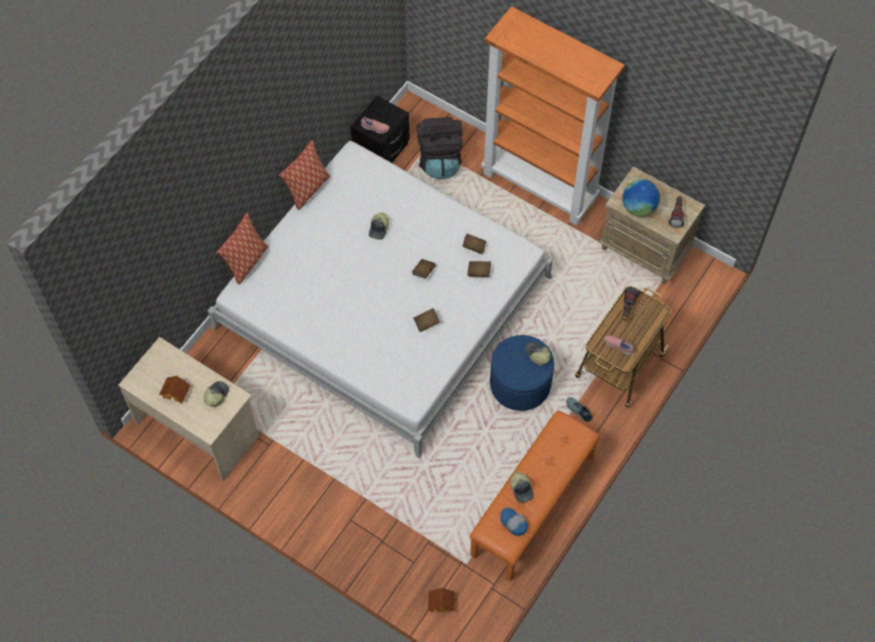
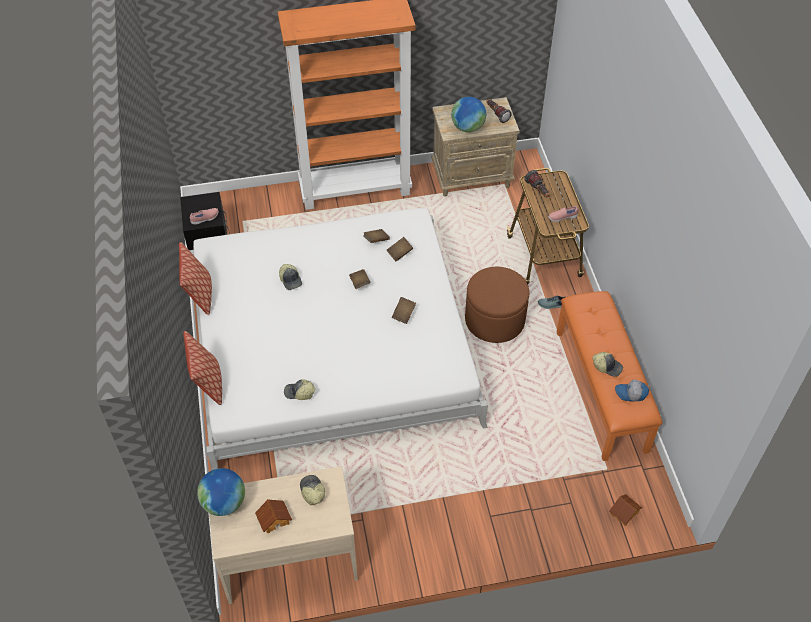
camera: 45 degrees left, 10 degrees down
black backpack [416,117,463,179] -> none
blue ottoman [490,335,554,411] -> brown ottoman [465,267,529,343]
cap [525,342,550,366] -> cap moved to [284,379,316,400]
none -> globe [197,468,245,516]

